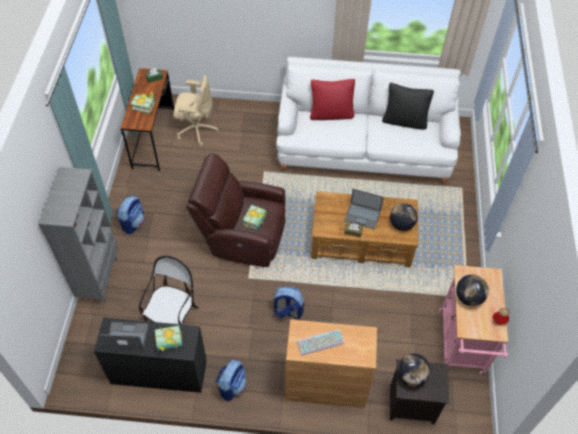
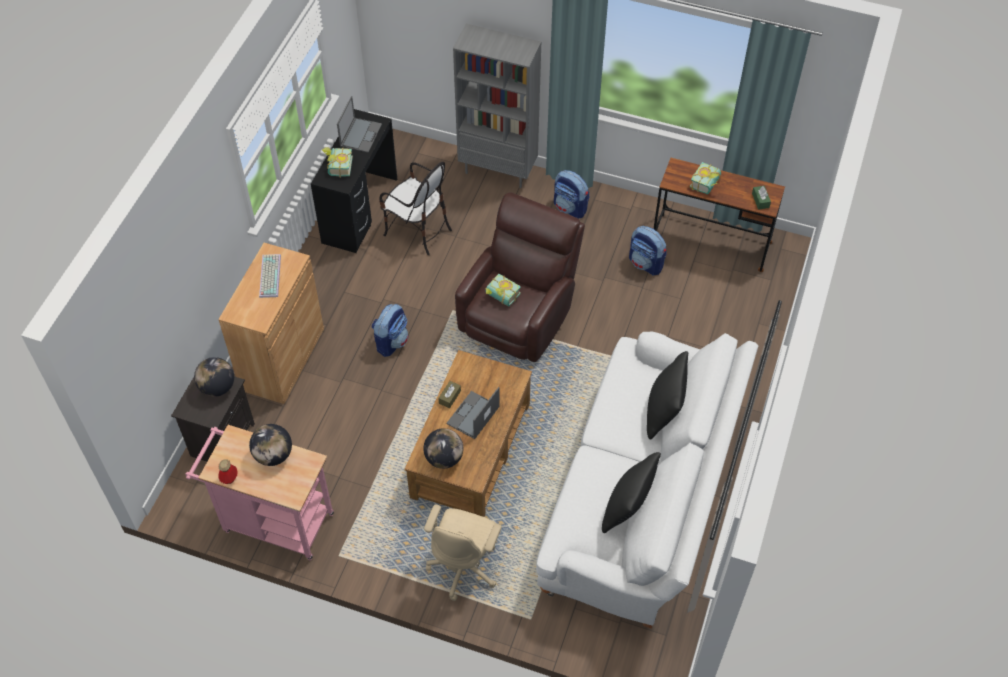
camera: 105 degrees right, 0 degrees up
beige office chair [173,75,219,147] -> beige office chair moved to [424,505,502,601]
backpack [216,360,247,401] -> backpack moved to [629,226,667,275]
red pillow [310,79,355,120] -> black pillow [647,351,688,440]

